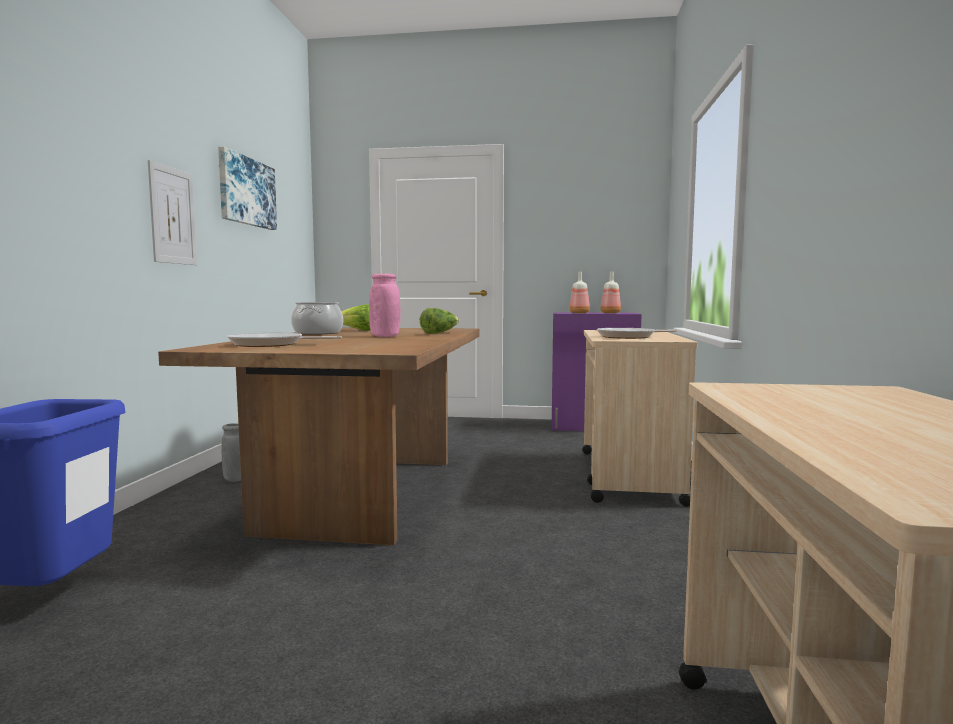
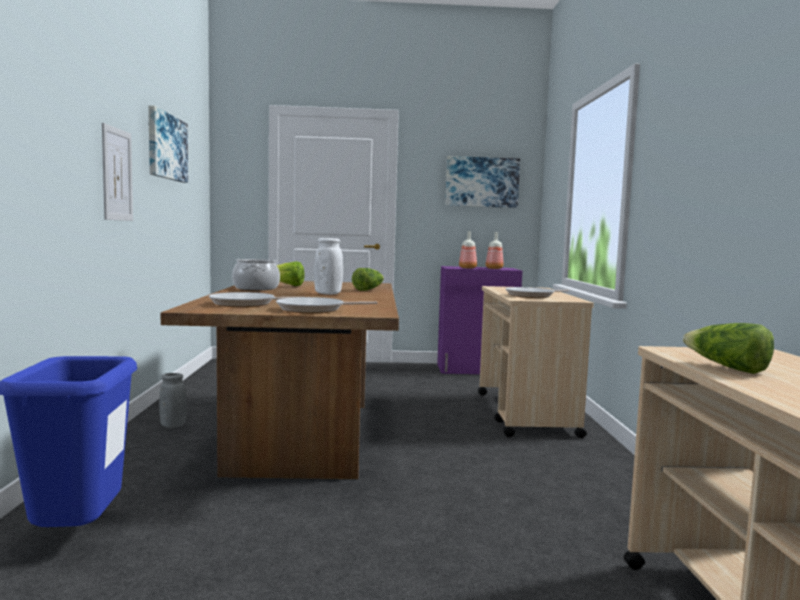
camera: 10 degrees left, 0 degrees up
pink vase [369,274,401,337] -> white vase [314,238,343,295]
none -> frying pan [276,297,377,313]
none -> picture [445,156,520,208]
none -> lettuce [683,323,774,374]

